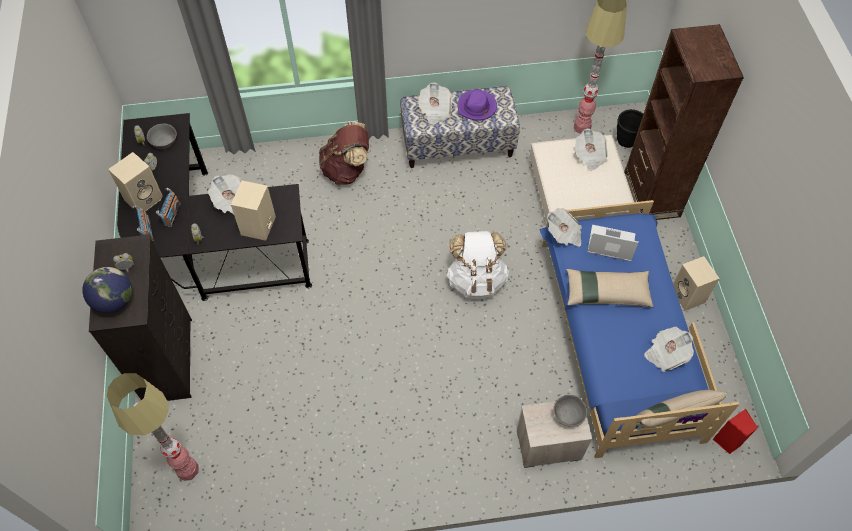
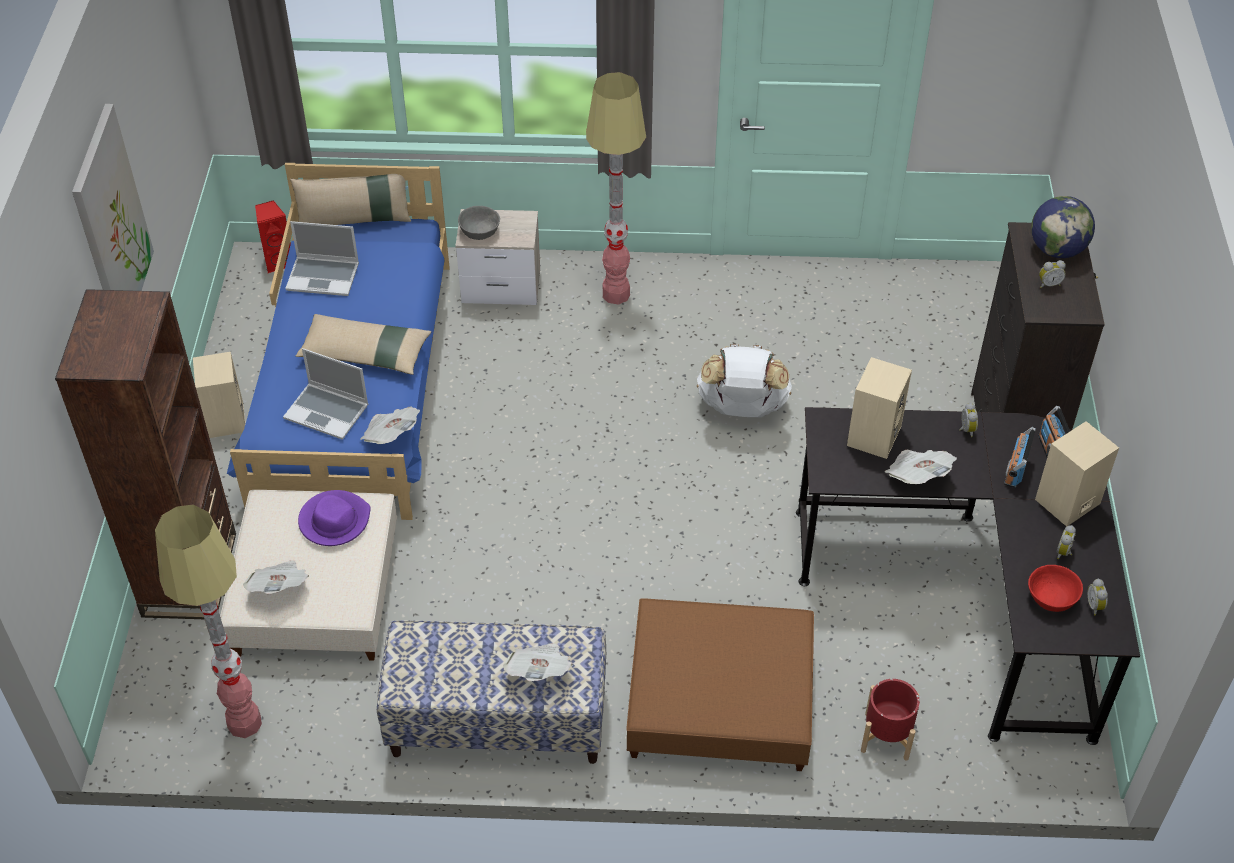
camera: 170 degrees left, 10 degrees down
floor lamp [107,373,198,481] -> floor lamp moved to [586,72,646,305]
grey bowl [147,124,177,149] -> red bowl [1028,565,1083,612]
brown backpack [319,122,369,185] -> brown ottoman [626,598,814,771]
white backpack [447,231,509,299] -> white backpack moved to [697,344,792,417]
purple hat [458,89,497,121] -> purple hat moved to [298,490,371,546]
black planter [617,109,643,148] -> none
newspaper [644,327,694,372] -> laptop [285,221,359,296]
none -> picture [72,104,154,291]
none -> red planter [861,679,920,761]

